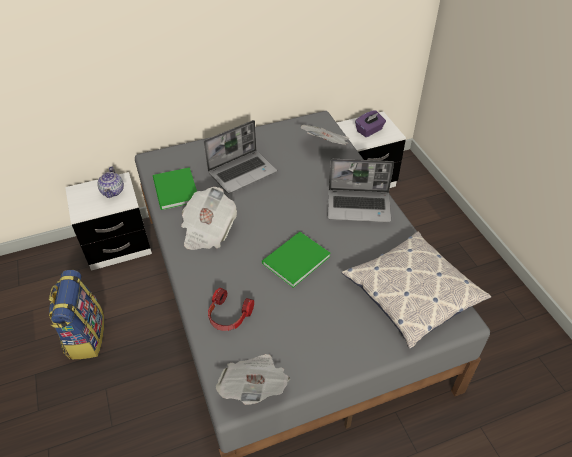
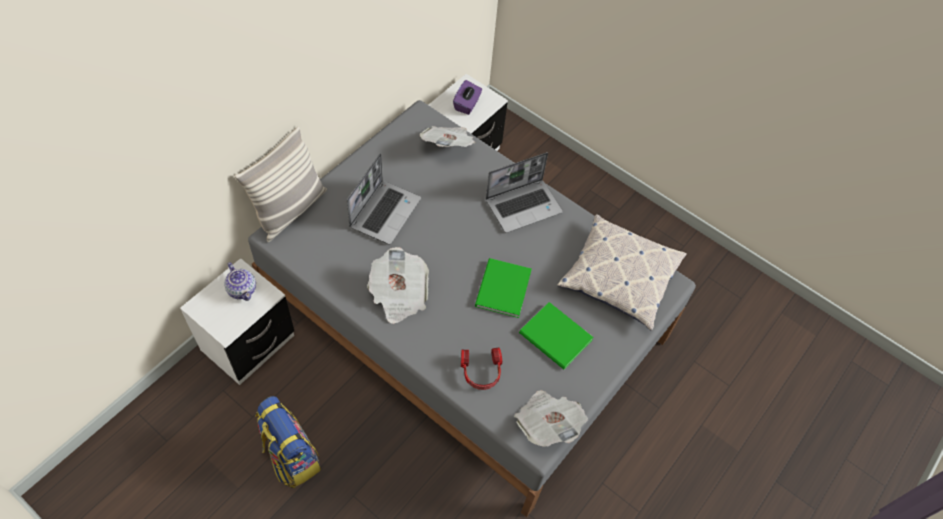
camera: 35 degrees left, 10 degrees up
green book [153,167,197,210] -> green book moved to [519,302,594,369]
none -> pillow [235,126,327,242]

